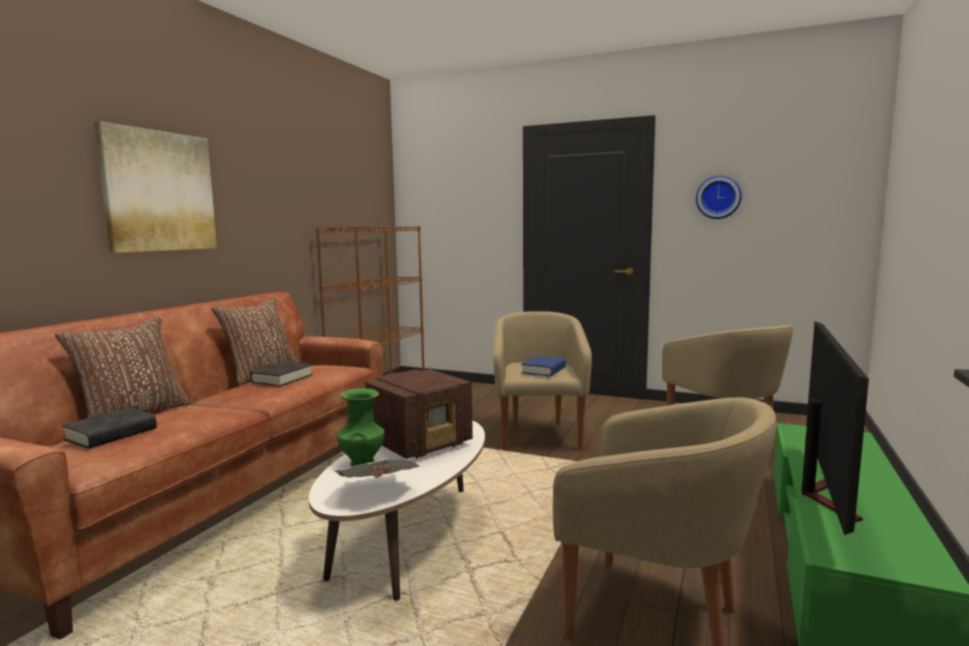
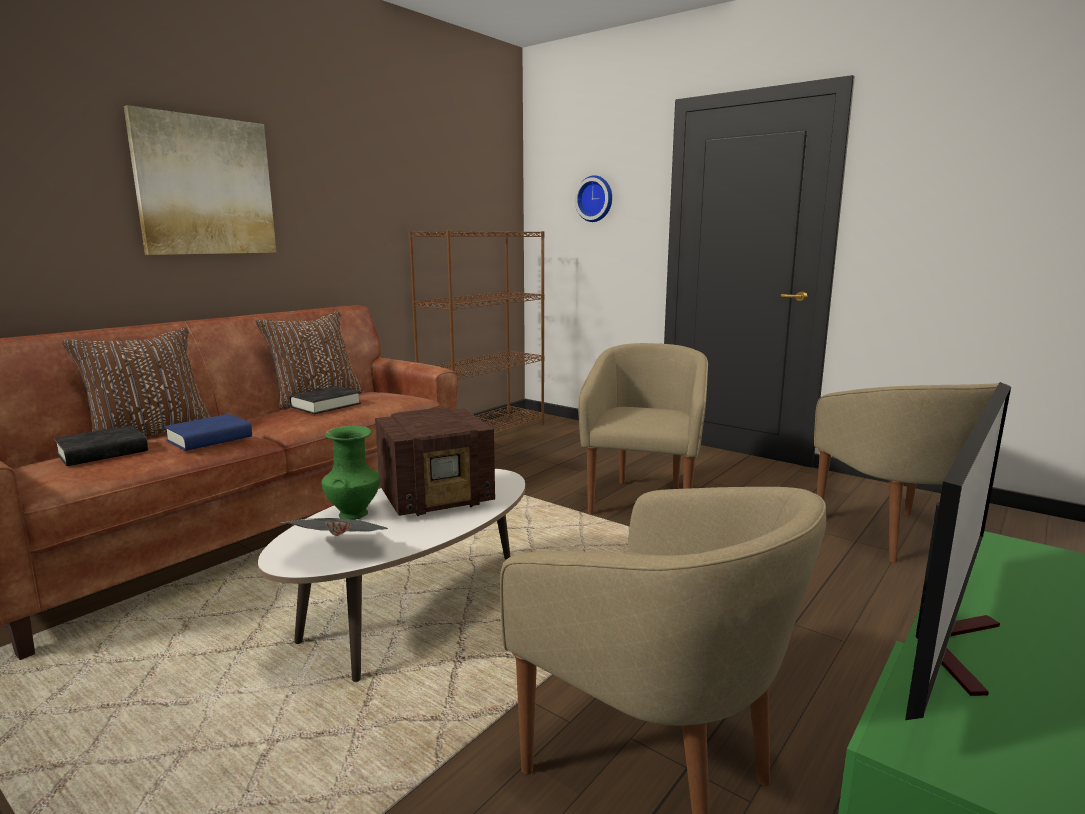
camera: 15 degrees right, 5 degrees up
blue book [521,355,566,376] -> blue book moved to [164,414,252,451]
wall clock [696,176,742,219] -> wall clock moved to [575,175,612,222]

